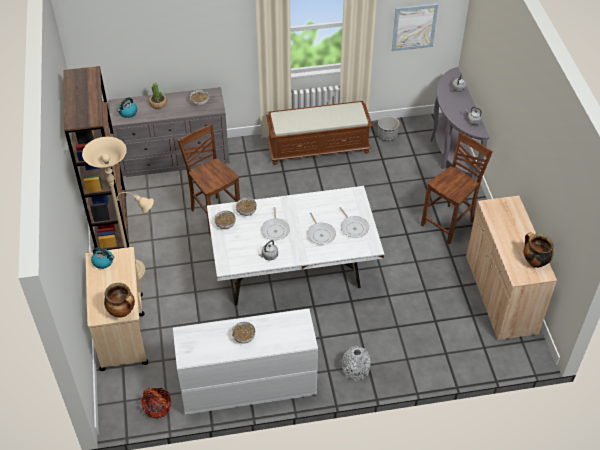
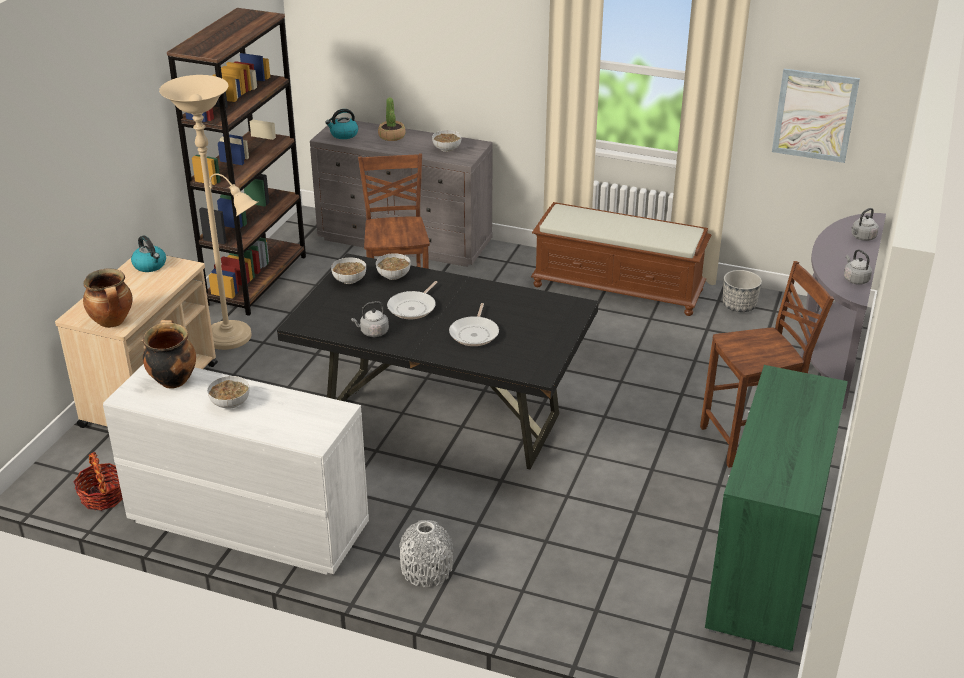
camera: 30 degrees right, 15 degrees down
white dining table [207,186,384,305] -> black dining table [277,253,599,469]
frying pan [340,207,369,238] -> none
beige cabinet [466,196,557,341] -> green cabinet [705,365,848,652]
cooking pot [524,232,554,268] -> cooking pot moved to [143,320,196,389]

